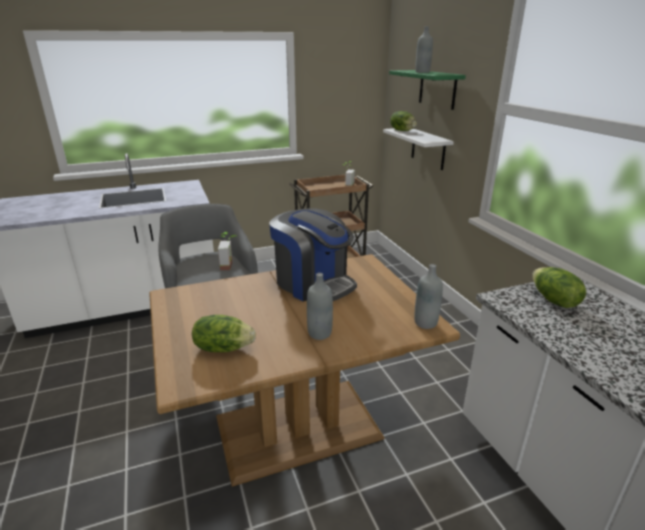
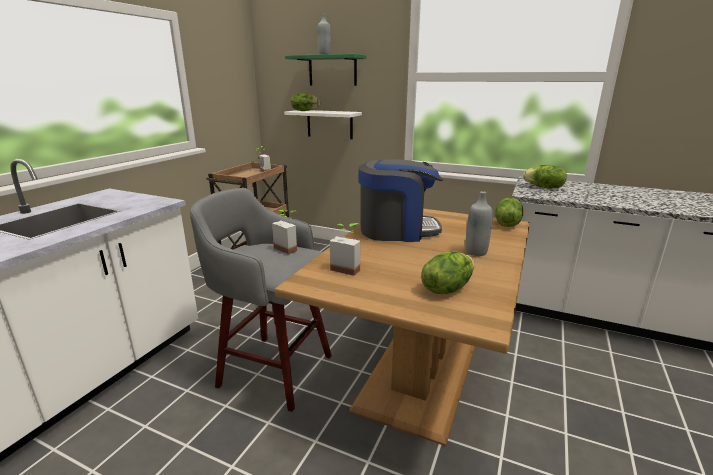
camera: 45 degrees left, 5 degrees down
grey bottle [414,264,443,329] -> lettuce [495,198,523,227]
none -> potted plant [330,223,360,276]

